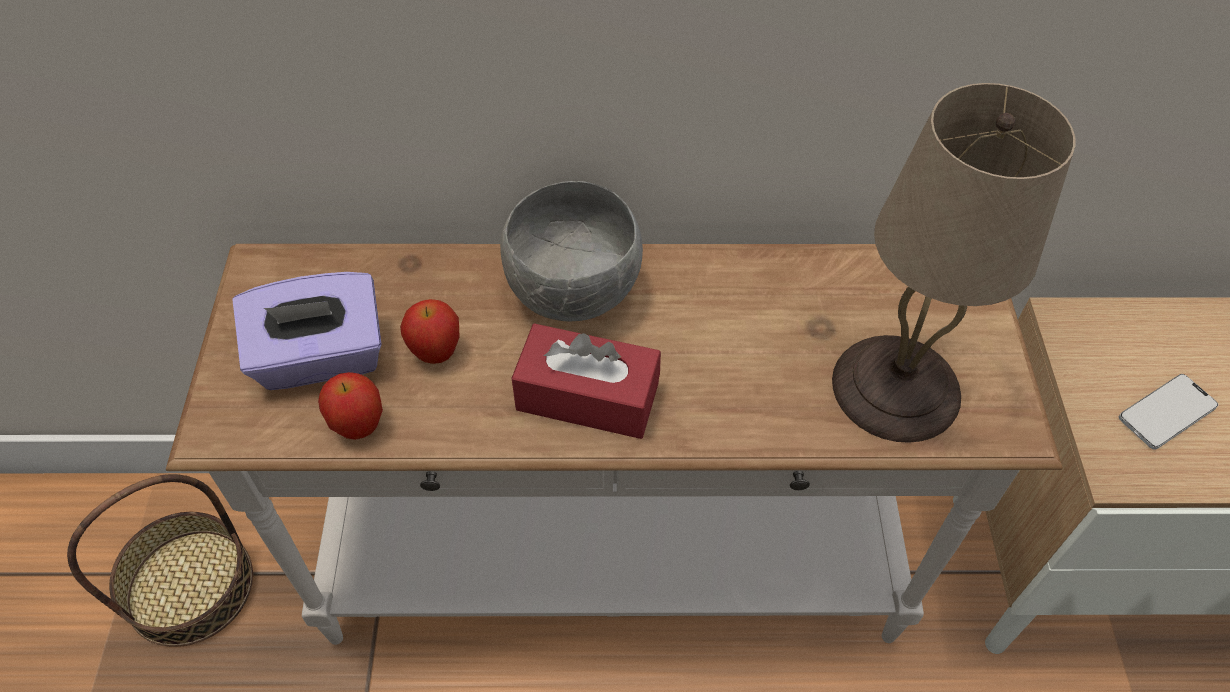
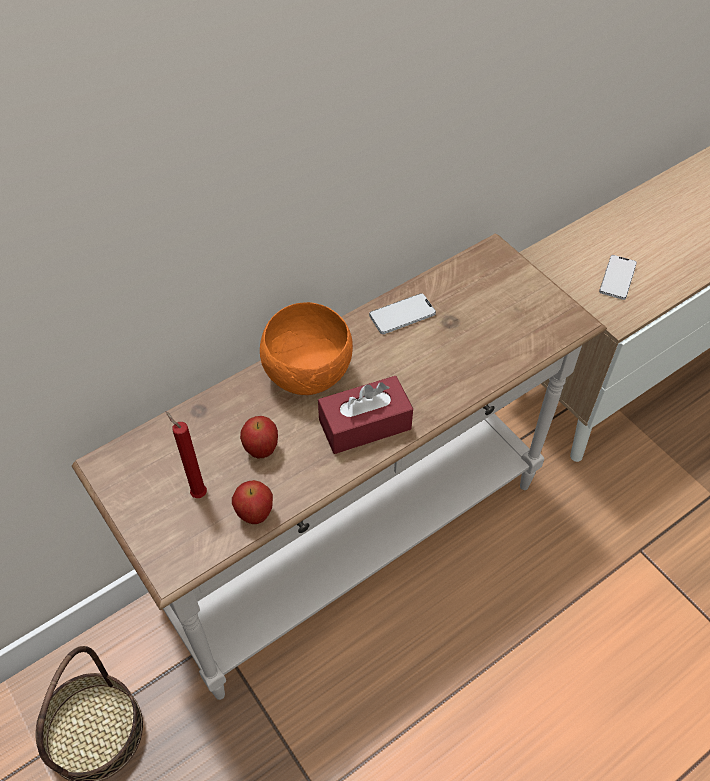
camera: 35 degrees left, 0 degrees up
purple tissue box [232,272,382,390] -> red candle [165,411,207,498]
grey bowl [500,181,643,322] -> orange bowl [260,302,353,395]
beige table lamp [832,83,1075,443] -> none
none -> phone [369,293,436,334]

